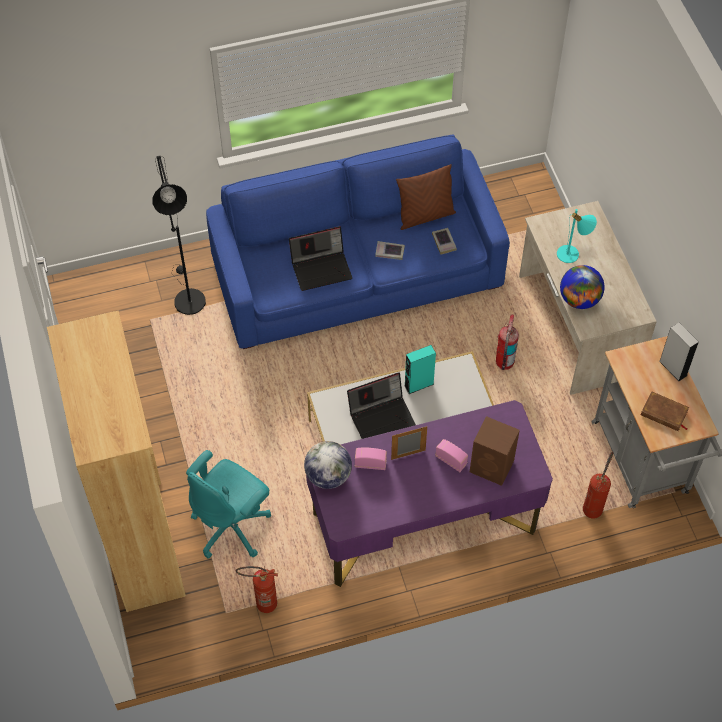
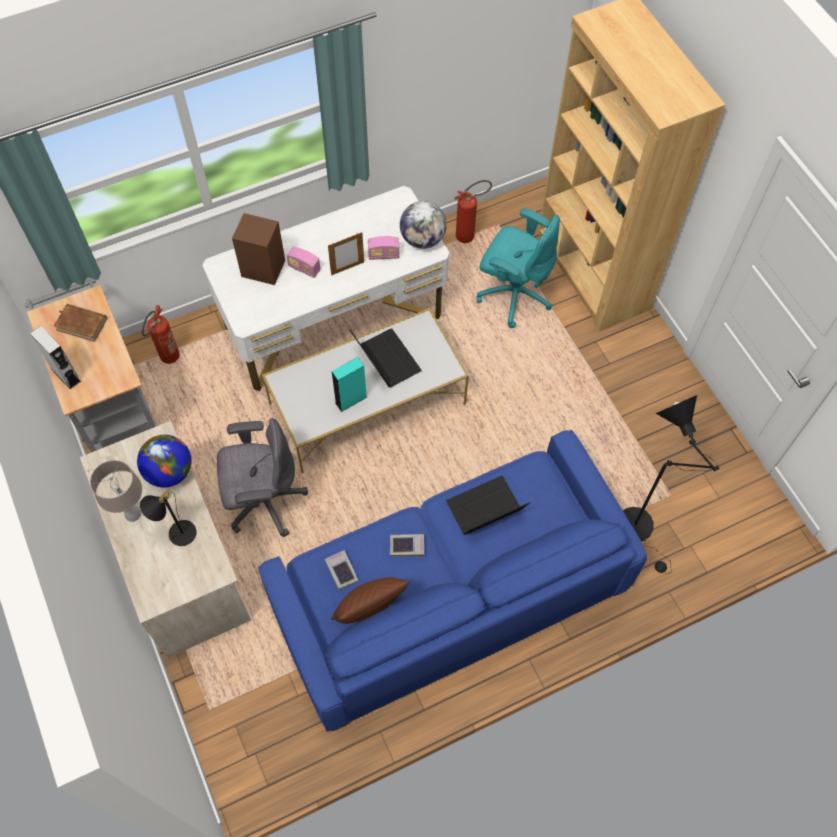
camera: 170 degrees right, 5 degrees up
turquoise office chair [186,450,271,559] -> turquoise office chair turned 90 degrees clockwise [477,208,560,328]
purple desk [306,400,553,587] -> white desk [202,186,449,391]
laptop [347,372,416,439] -> laptop turned 90 degrees clockwise [350,328,422,388]
fire extinguisher [496,314,519,370] -> grey office chair [217,418,308,537]
turquoise table lamp [557,209,597,263] -> black table lamp [140,491,197,546]
none -> beige table lamp [90,460,142,522]

